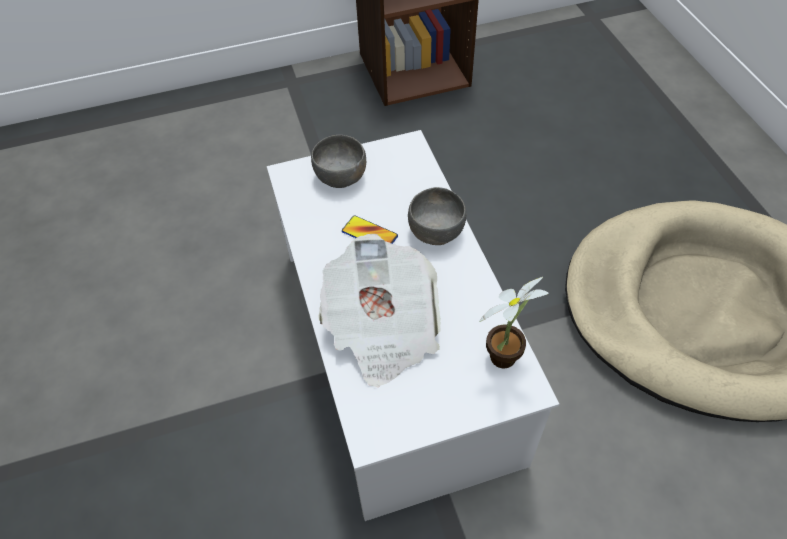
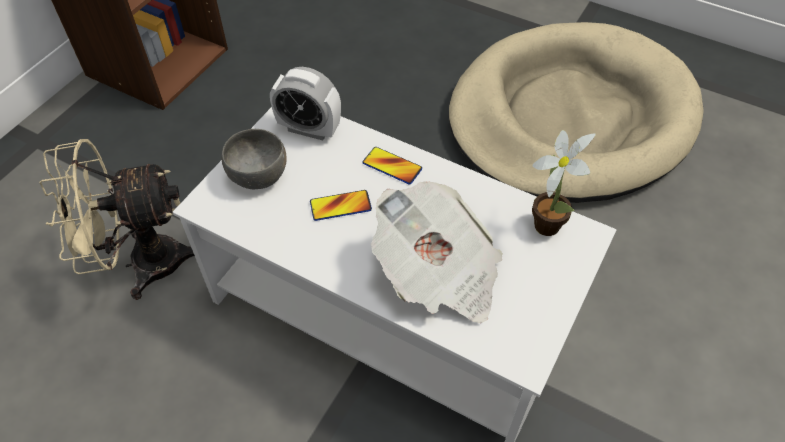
camera: 45 degrees left, 0 degrees up
grey bowl [408,187,466,245] -> phone [362,147,422,184]
none -> beige fan [39,139,195,300]
none -> alarm clock [270,67,341,140]

